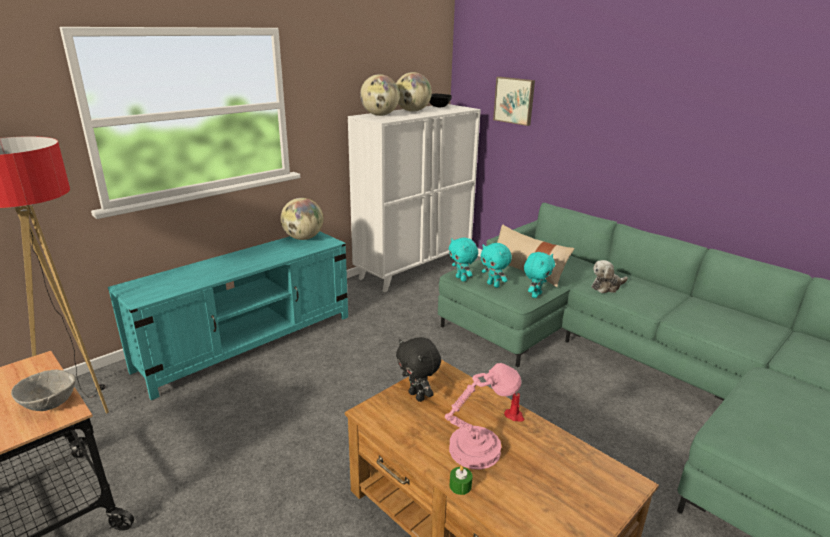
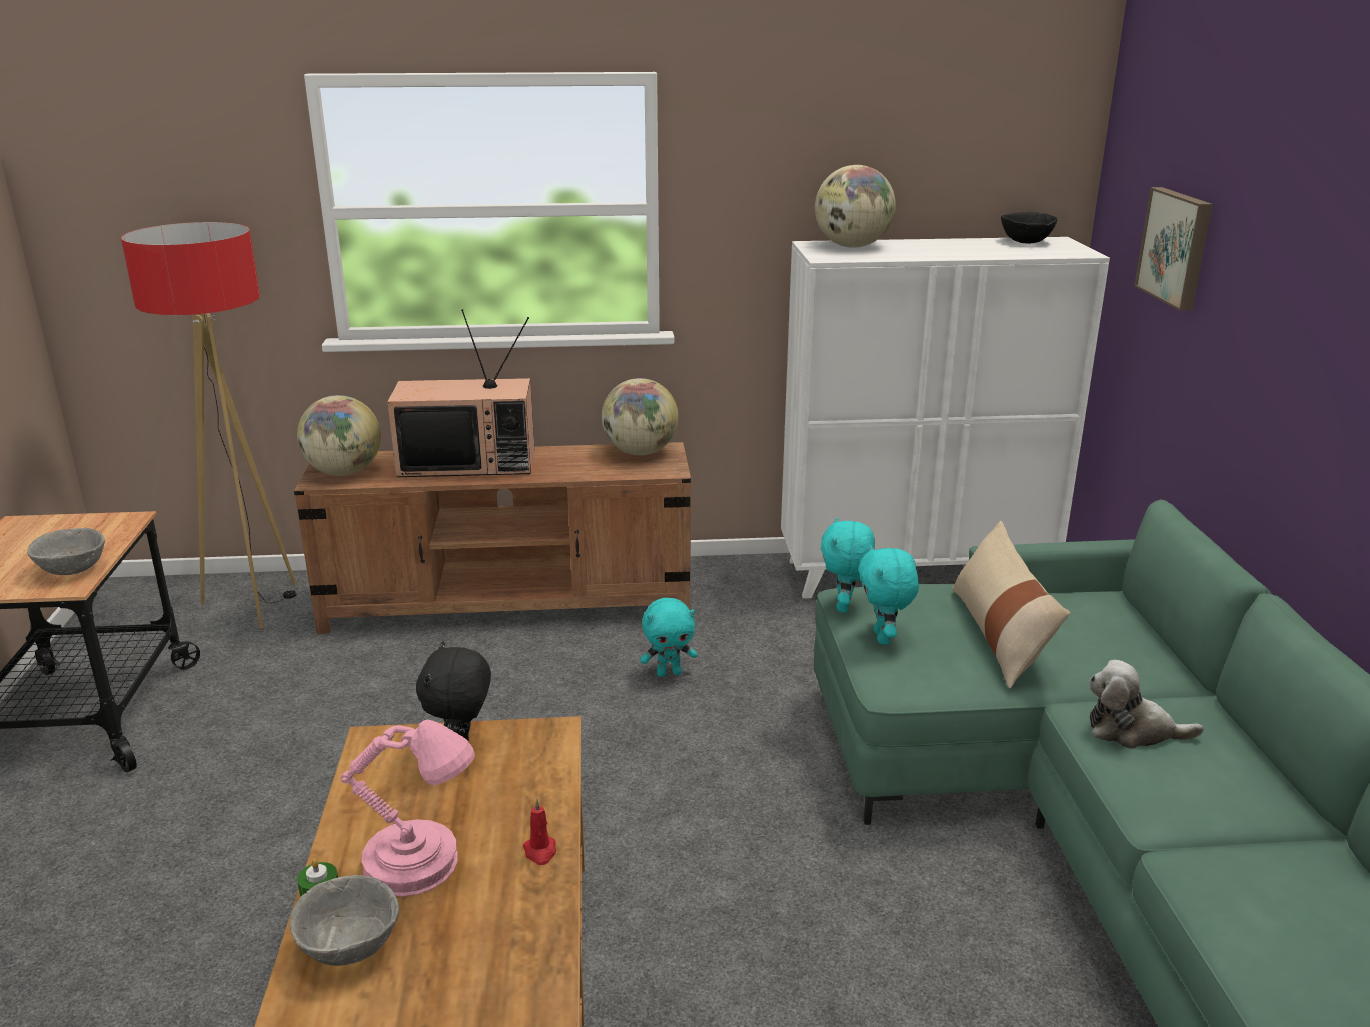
camera: 40 degrees right, 0 degrees up
turquoise tv stand [108,231,348,400] -> brown tv stand [294,442,691,634]
globe [396,72,432,112] -> globe moved to [297,395,381,476]
turquoise plush toy [524,252,555,298] -> turquoise plush toy moved to [640,598,697,677]
none -> grey bowl [290,875,399,966]
none -> television [387,309,534,477]

